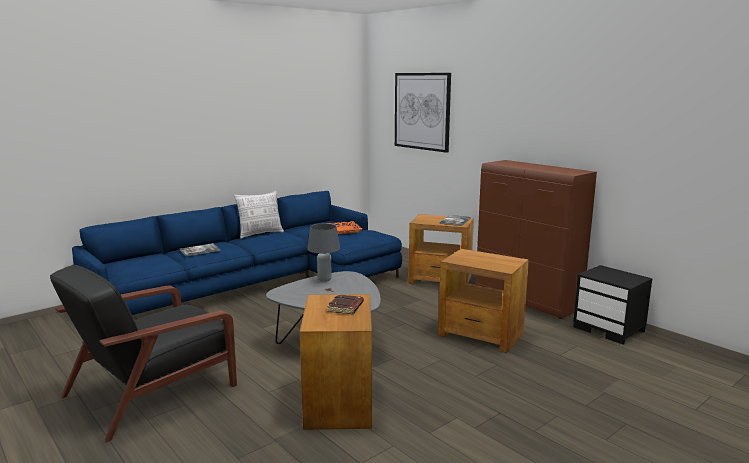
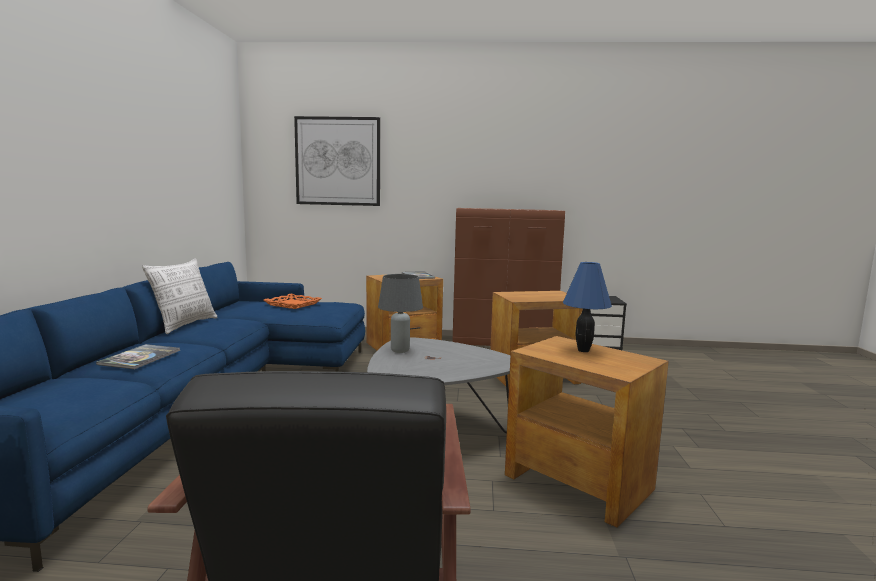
camera: 45 degrees left, 5 degrees down
brown book [327,294,364,314] -> blue table lamp [563,262,612,352]

